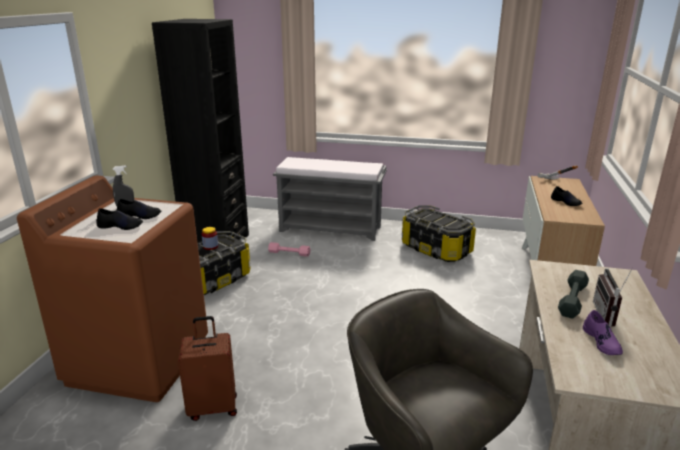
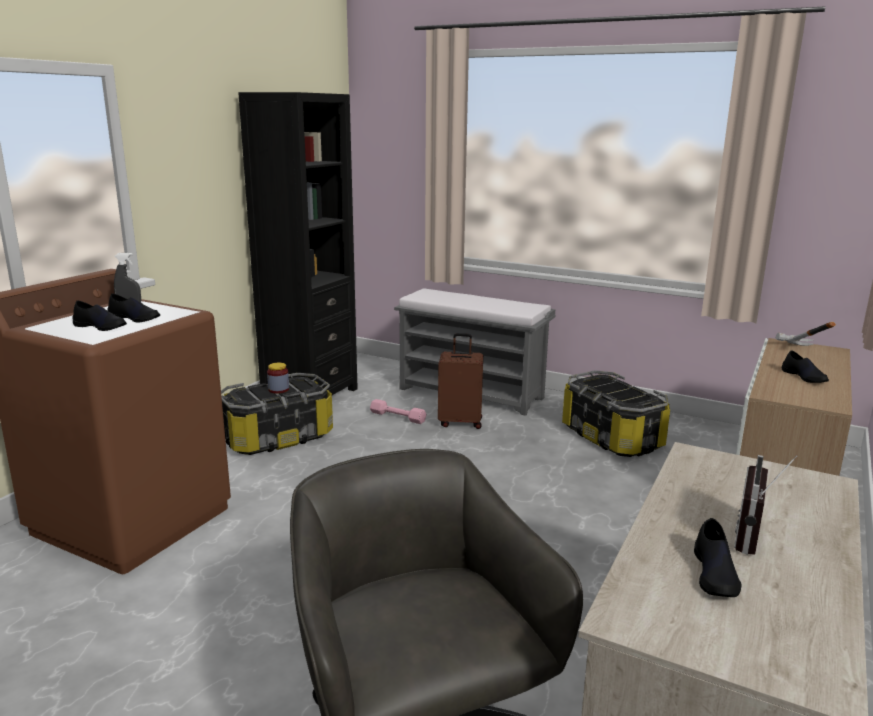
camera: 15 degrees right, 5 degrees down
brown suitcase [178,316,237,421] -> brown suitcase moved to [438,333,483,429]
grey dumbbell [558,270,589,319] -> none
purple shoe [583,310,623,355] -> black shoe [694,518,741,597]

